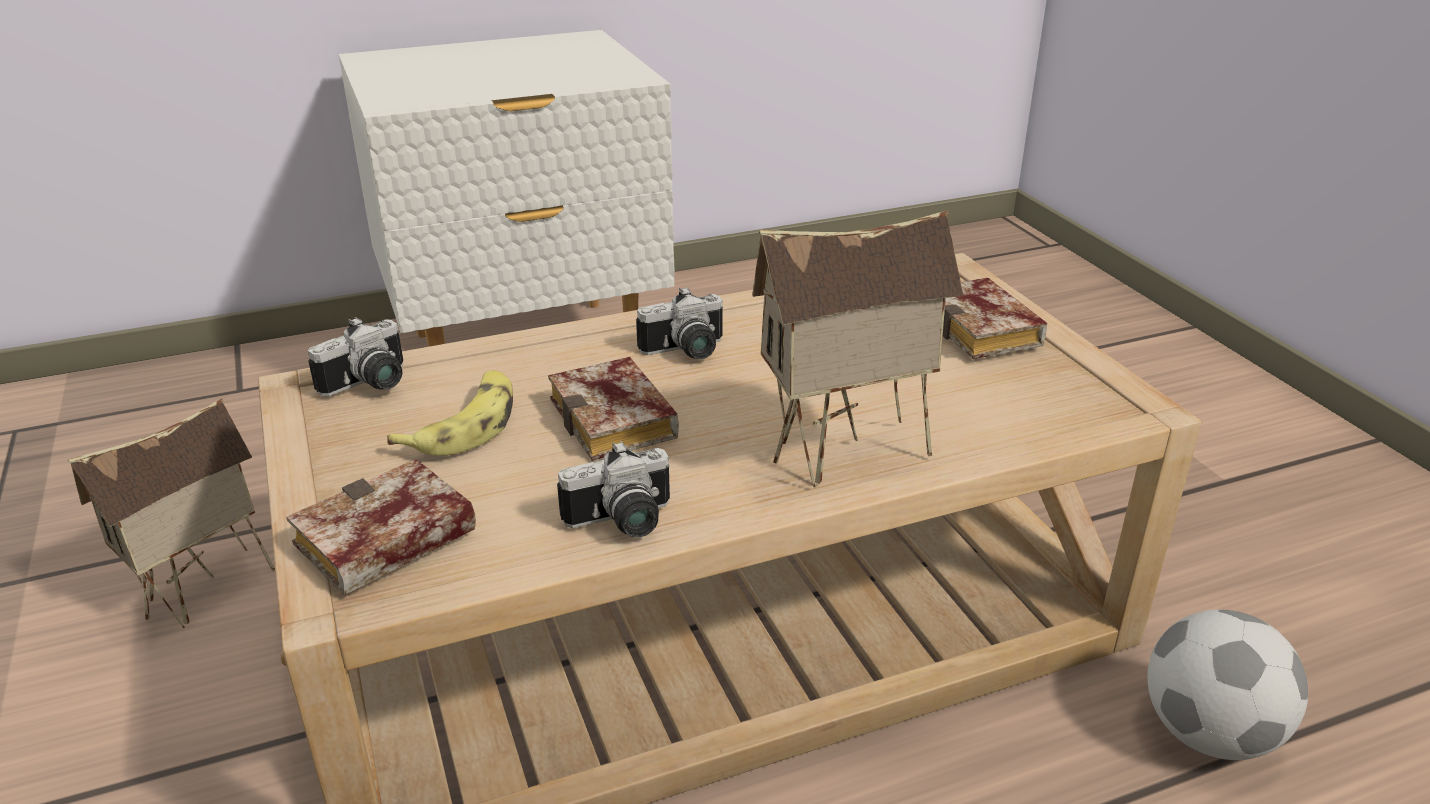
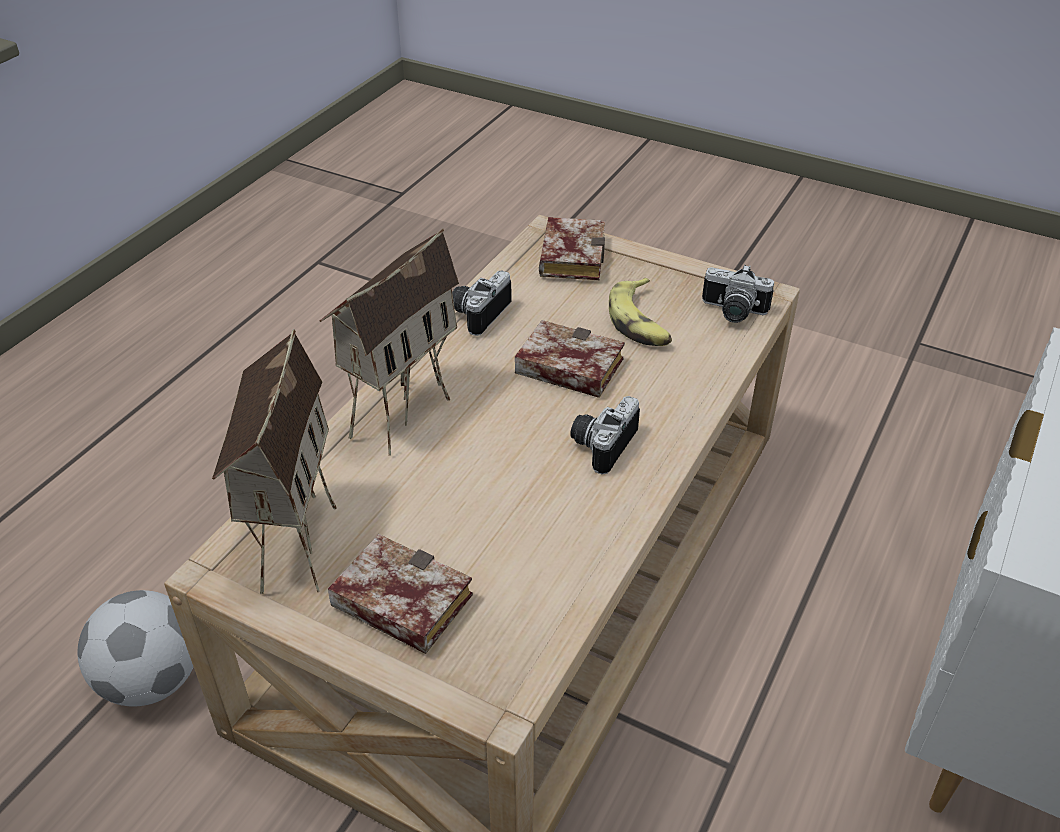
camera: 140 degrees right, 10 degrees up
toy house [68,398,275,628] -> toy house moved to [212,330,337,594]
camera [308,317,403,397] -> camera turned 75 degrees counterclockwise [702,265,774,323]

